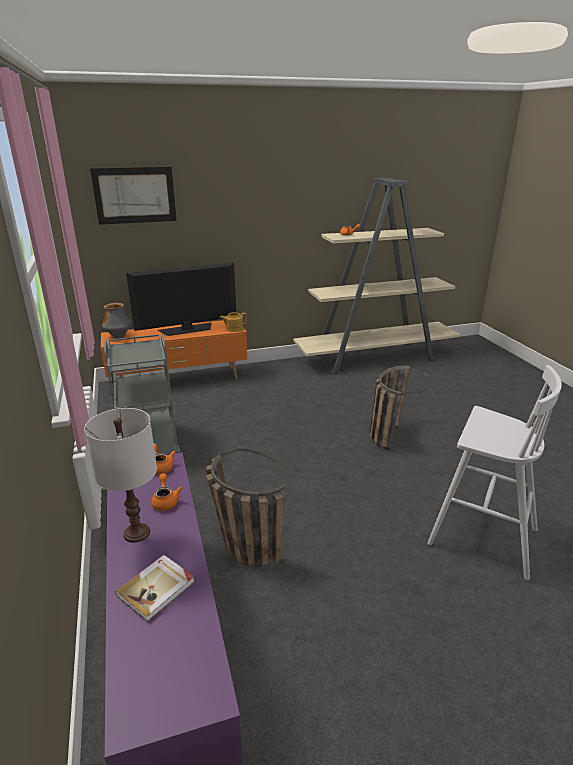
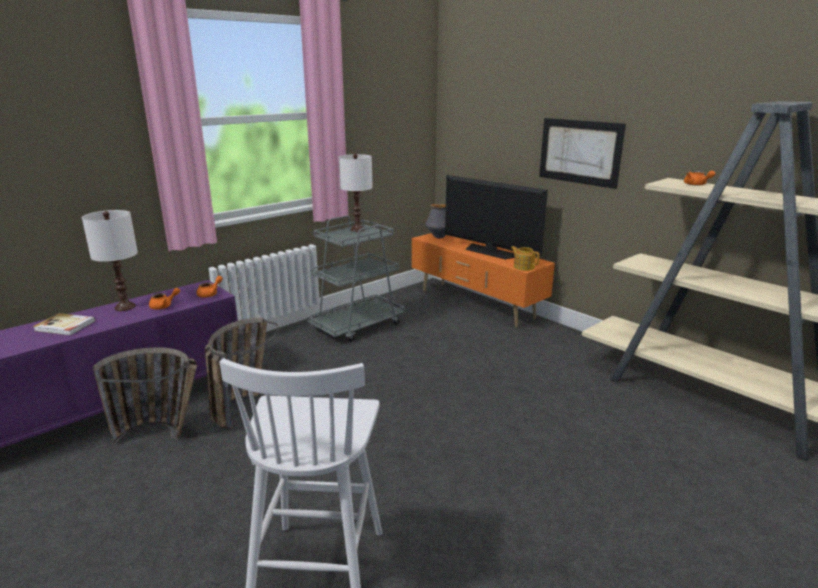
camera: 65 degrees right, 5 degrees down
picture [90,167,177,225] -> picture moved to [539,118,626,189]
basket [370,366,428,450] -> basket moved to [93,347,197,444]
none -> white table lamp [339,154,373,232]

